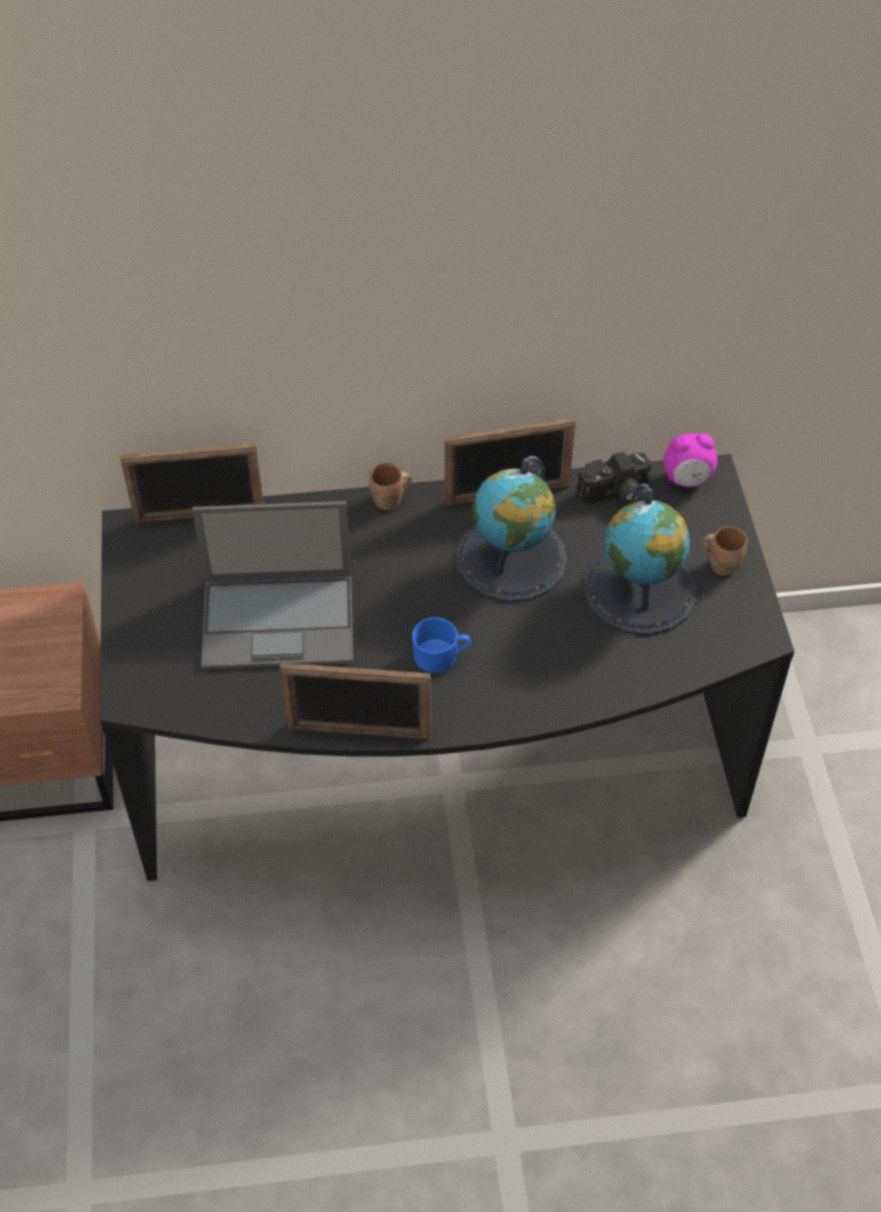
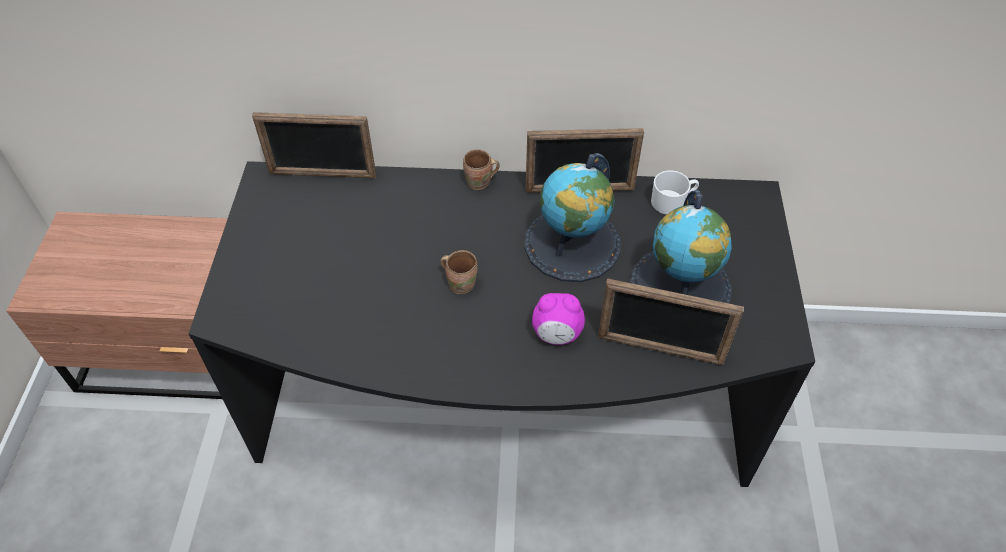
camera: 10 degrees right, 0 degrees up
laptop [192,501,353,669] -> none
picture frame [280,663,431,739] -> picture frame moved to [598,278,744,365]
blue mug [412,617,471,673] -> none
camera [577,451,651,505] -> white mug [651,170,699,215]
alarm clock [664,433,717,487] -> alarm clock moved to [532,293,585,345]
brown mug [702,526,747,575] -> brown mug moved to [441,250,478,294]

